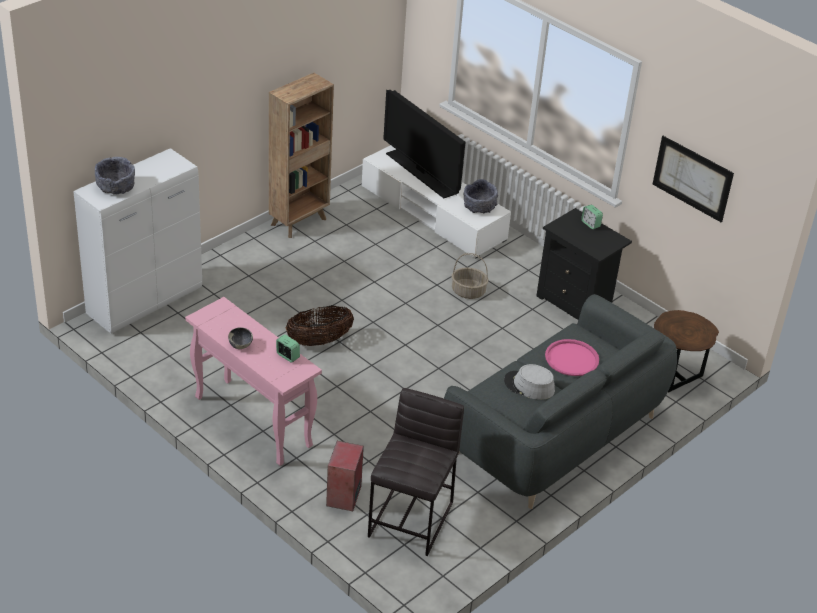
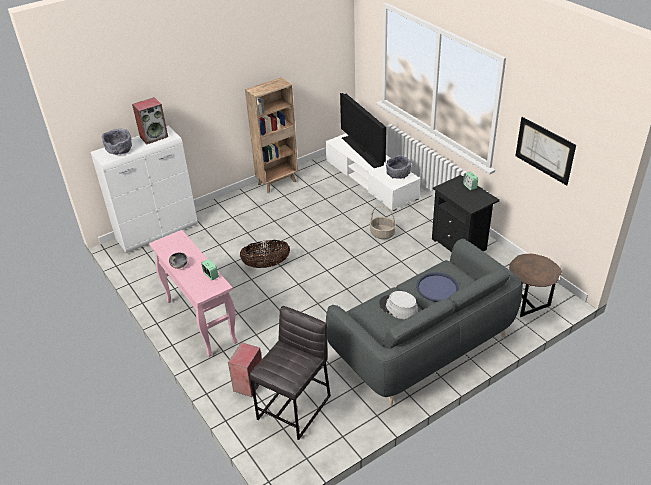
camera: 15 degrees right, 0 degrees up
pink tray [545,339,599,376] -> blue tray [416,272,459,302]
none -> speaker [132,97,168,144]

